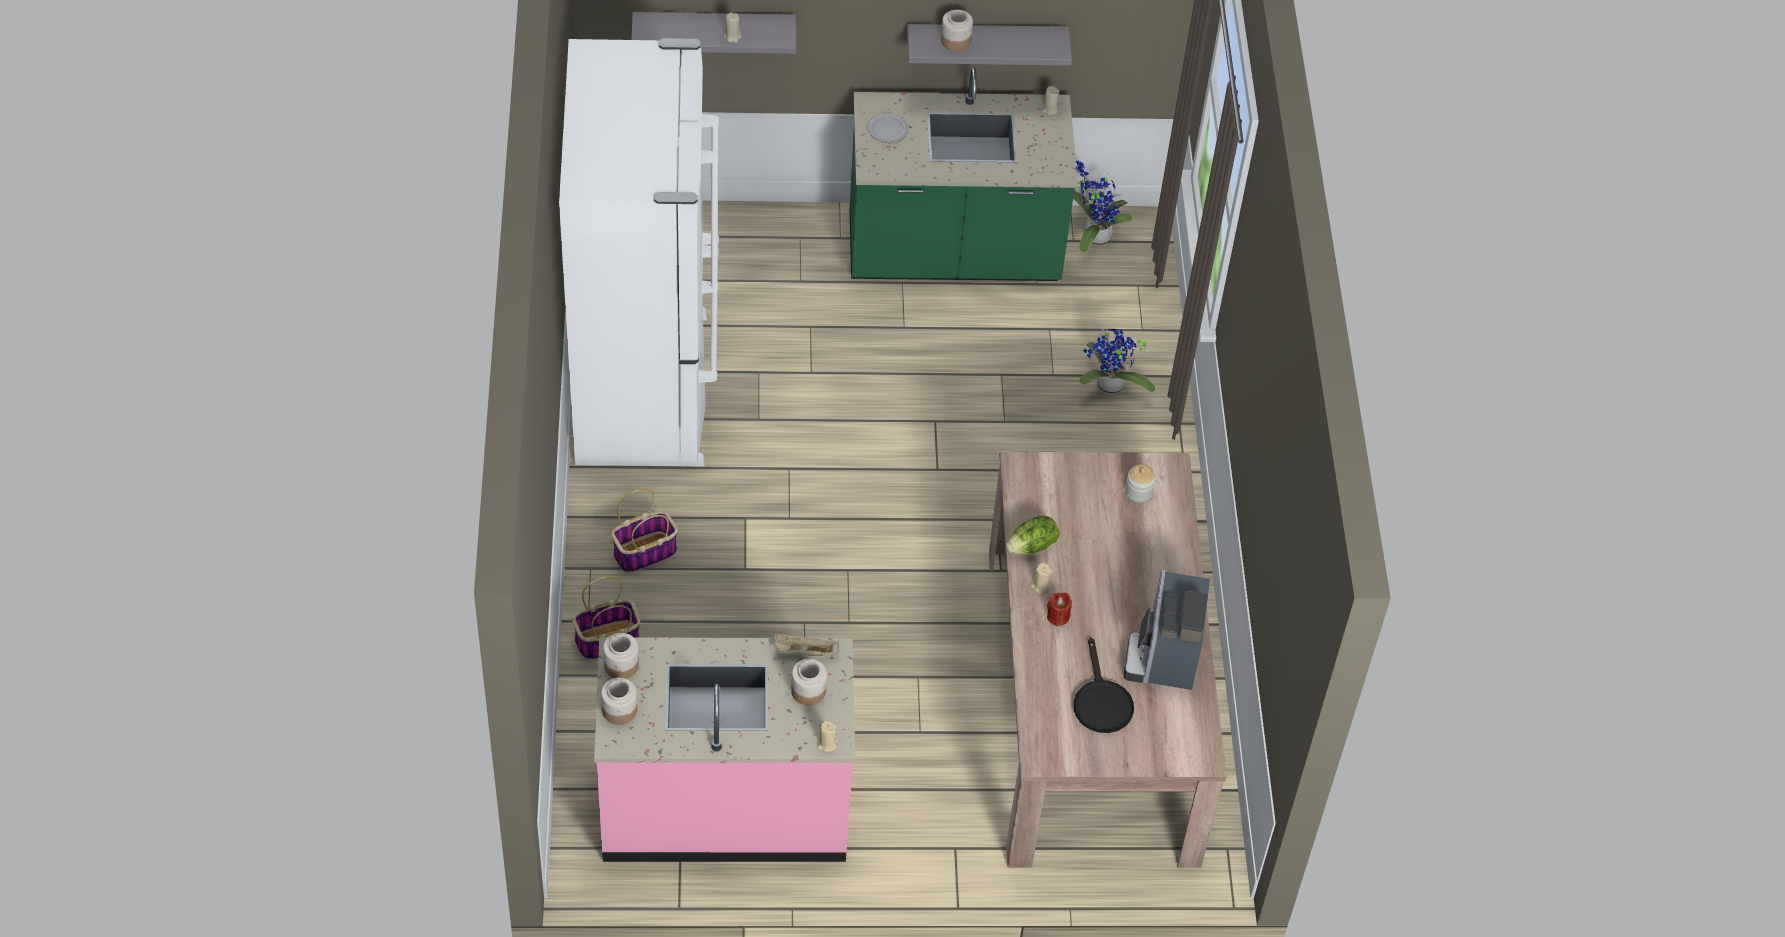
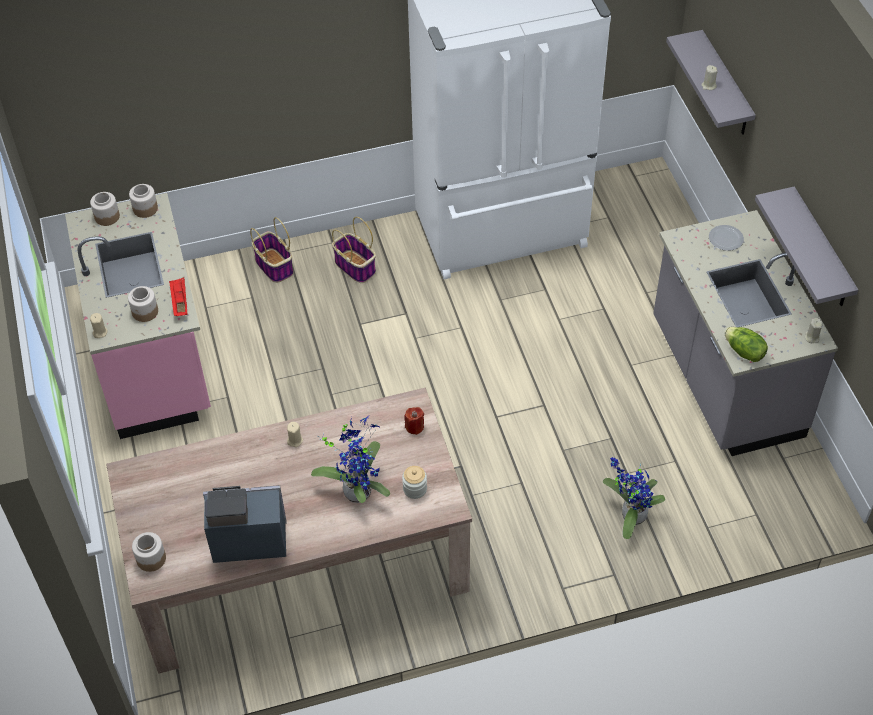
camera: 80 degrees right, 0 degrees up
beige tray [774,634,839,656] -> red tray [169,278,187,316]
green counter [850,68,1078,281] -> grey counter [653,210,838,456]
jar [941,10,973,51] -> jar moved to [132,532,166,572]
lettuce [1006,516,1060,555] -> lettuce moved to [724,327,768,362]
red candle [1047,593,1072,627] -> red candle moved to [404,407,424,435]
potted plant [1073,160,1132,252] -> potted plant moved to [311,416,390,503]
black frying pan [1074,638,1134,733] -> none

